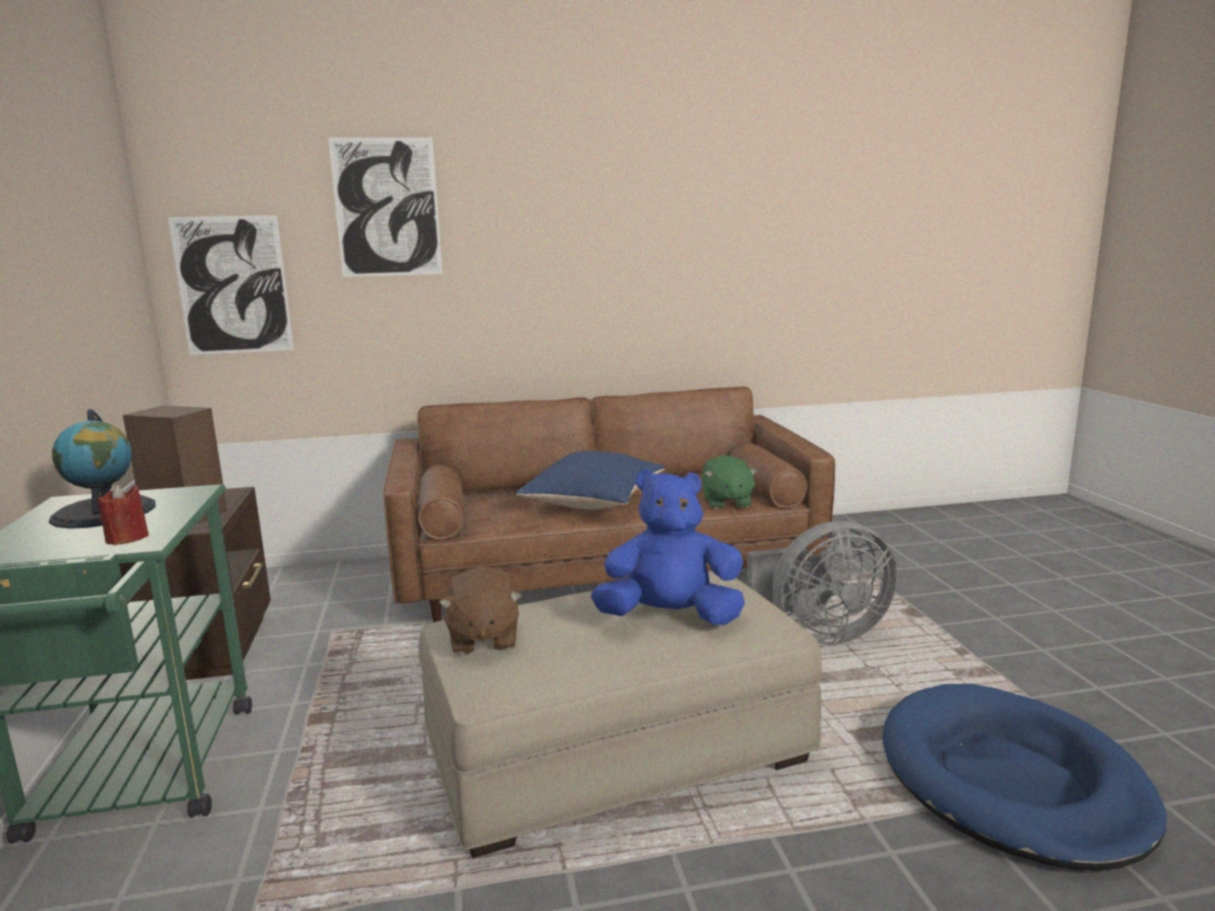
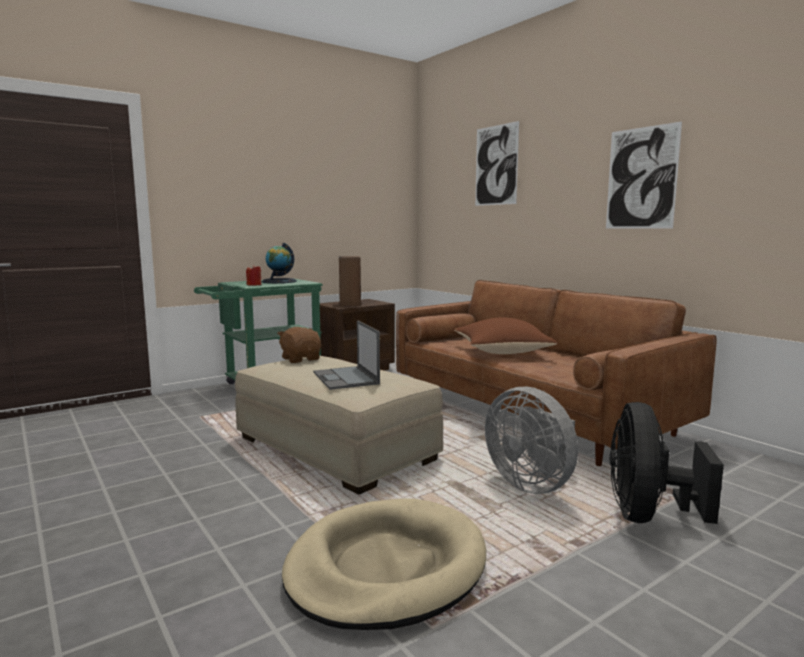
camera: 65 degrees right, 5 degrees down
picture [168,215,294,355] -> picture moved to [606,121,682,228]
brown plush toy [439,567,522,654] -> brown plush toy turned 90 degrees clockwise [277,327,321,363]
blue pillow [516,451,665,509] -> brown pillow [454,317,558,354]
blue plush toy [591,469,745,625] -> laptop [313,321,380,390]
green plush toy [702,455,757,509] -> none
blue dog bed [882,684,1167,871] -> beige dog bed [282,498,486,630]
none -> black fan [610,402,724,524]

